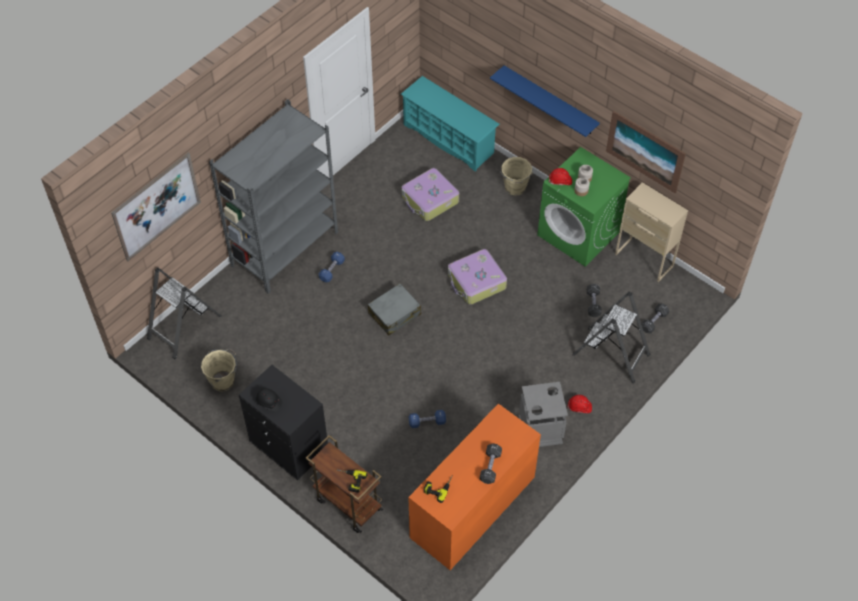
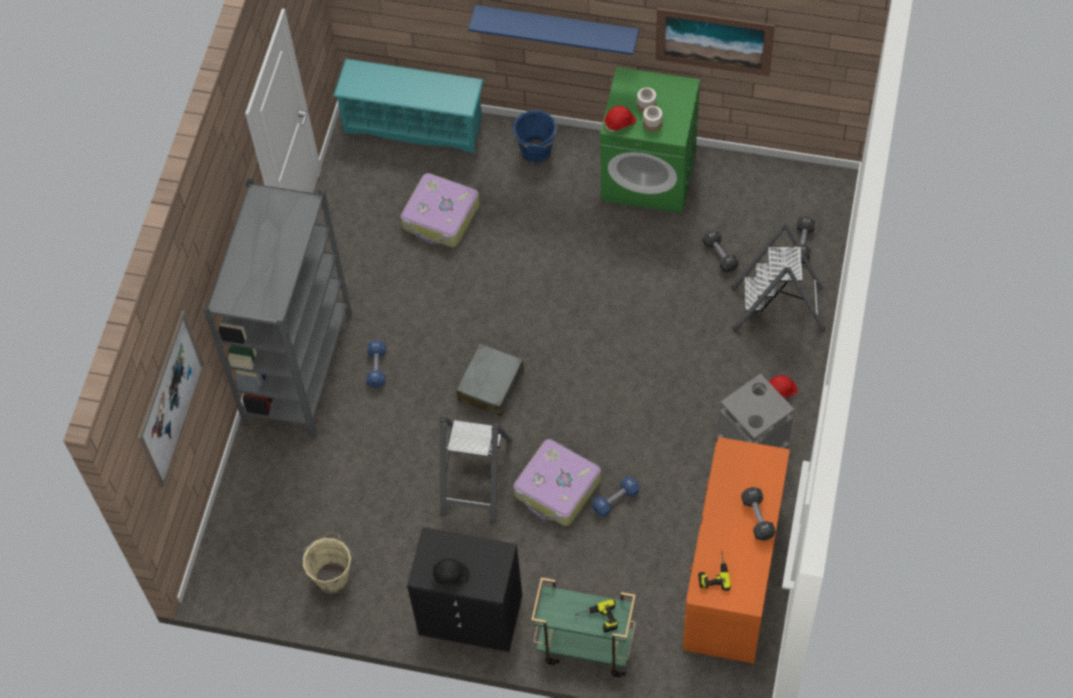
camera: 25 degrees left, 5 degrees up
grey step ladder [147,267,222,359] -> grey step ladder moved to [440,416,513,523]
brown cart [305,435,383,533] -> green cart [531,577,636,678]
suitcase [448,249,507,305] -> suitcase moved to [513,439,601,526]
beige bucket [500,157,534,196] -> blue bucket [513,110,558,163]
beige cabinet [615,182,688,282] -> none

